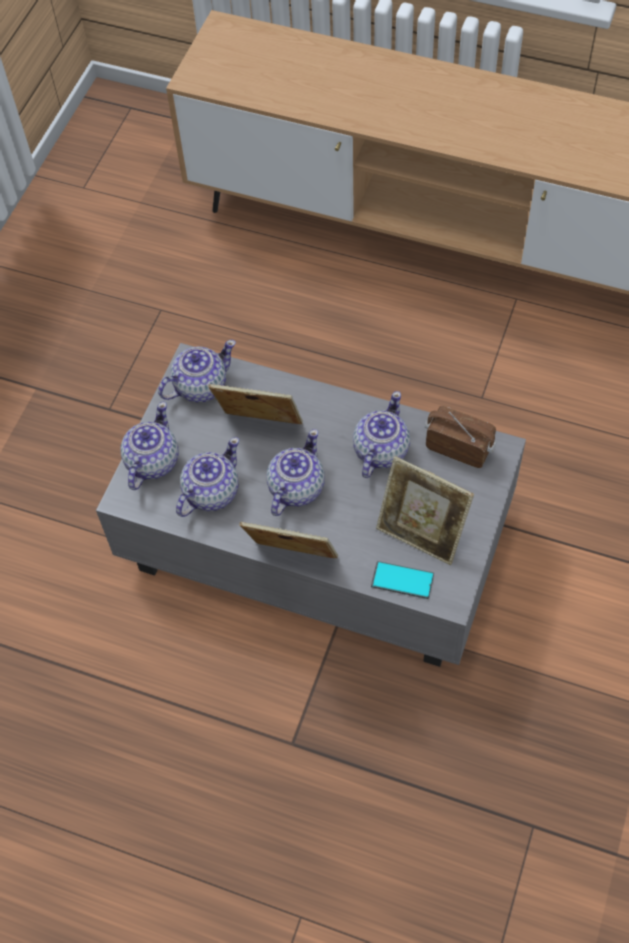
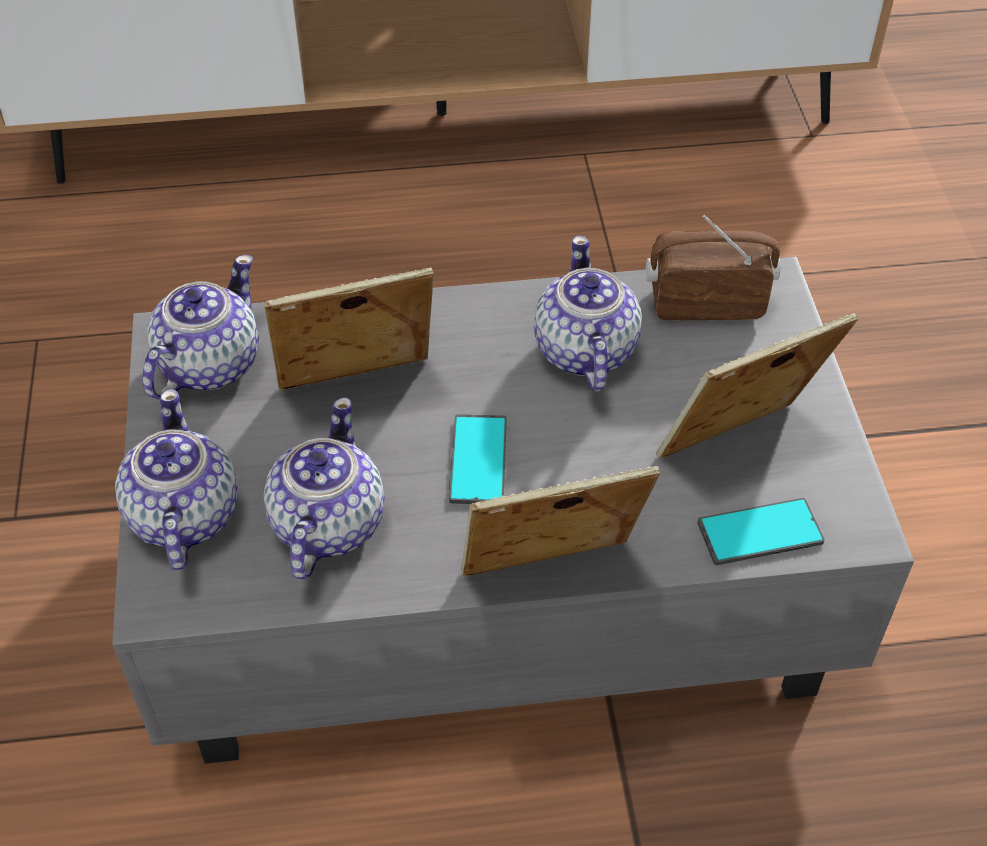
camera: 30 degrees left, 10 degrees down
teapot [266,429,325,516] -> phone [449,414,507,504]
picture frame [376,456,474,565] -> picture frame turned 150 degrees clockwise [656,313,858,459]

